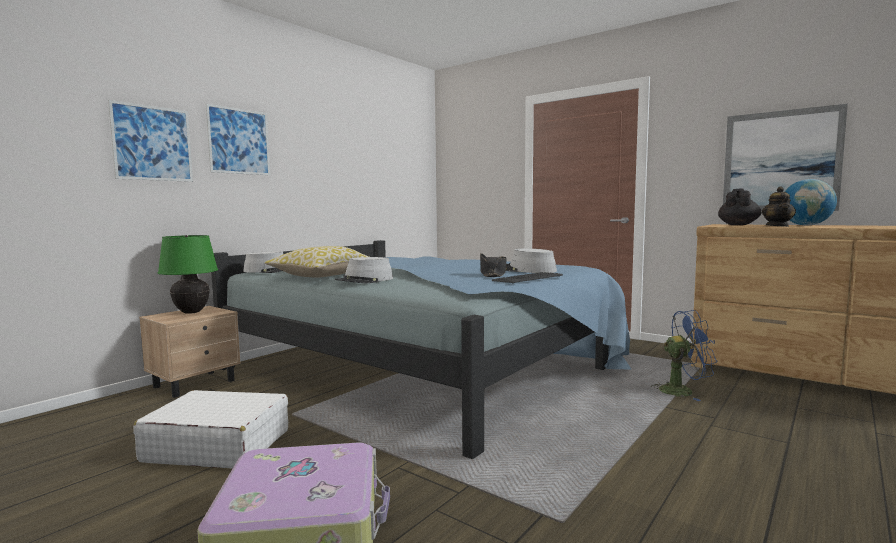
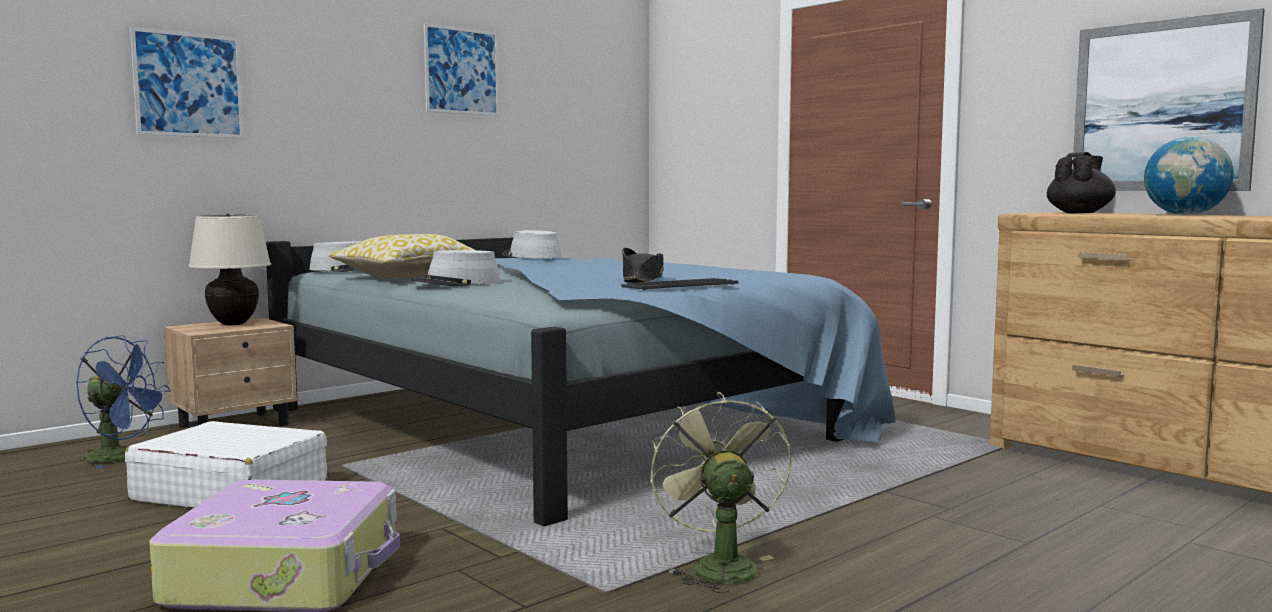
camera: 10 degrees right, 0 degrees up
green table lamp [158,235,218,314] -> beige table lamp [188,214,271,325]
picture [206,104,270,175] -> picture moved to [424,23,499,116]
grey hat [506,248,557,273] -> grey hat moved to [503,230,561,259]
blue fan [651,310,717,401] -> blue fan moved to [76,335,170,469]
teapot [762,187,796,227] -> none
none -> green fan [650,392,791,593]

